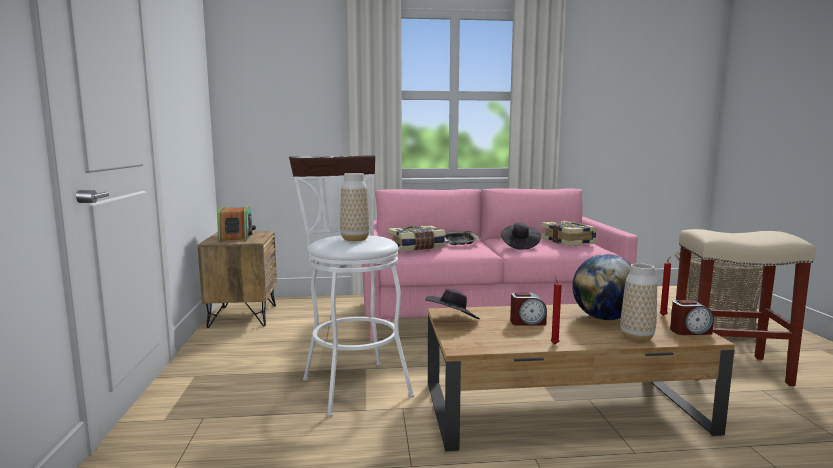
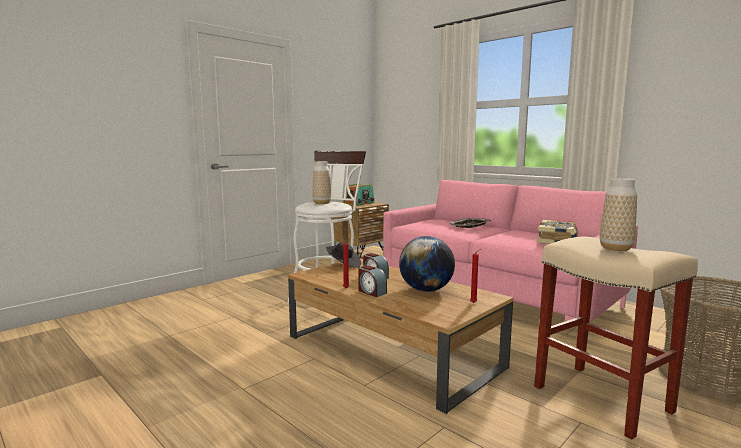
camera: 50 degrees right, 0 degrees up
book [388,225,446,251] -> none
black hat [501,222,541,250] -> none
vase [620,263,657,342] -> vase moved to [600,178,637,251]
alarm clock [670,300,714,335] -> alarm clock moved to [358,265,387,297]

